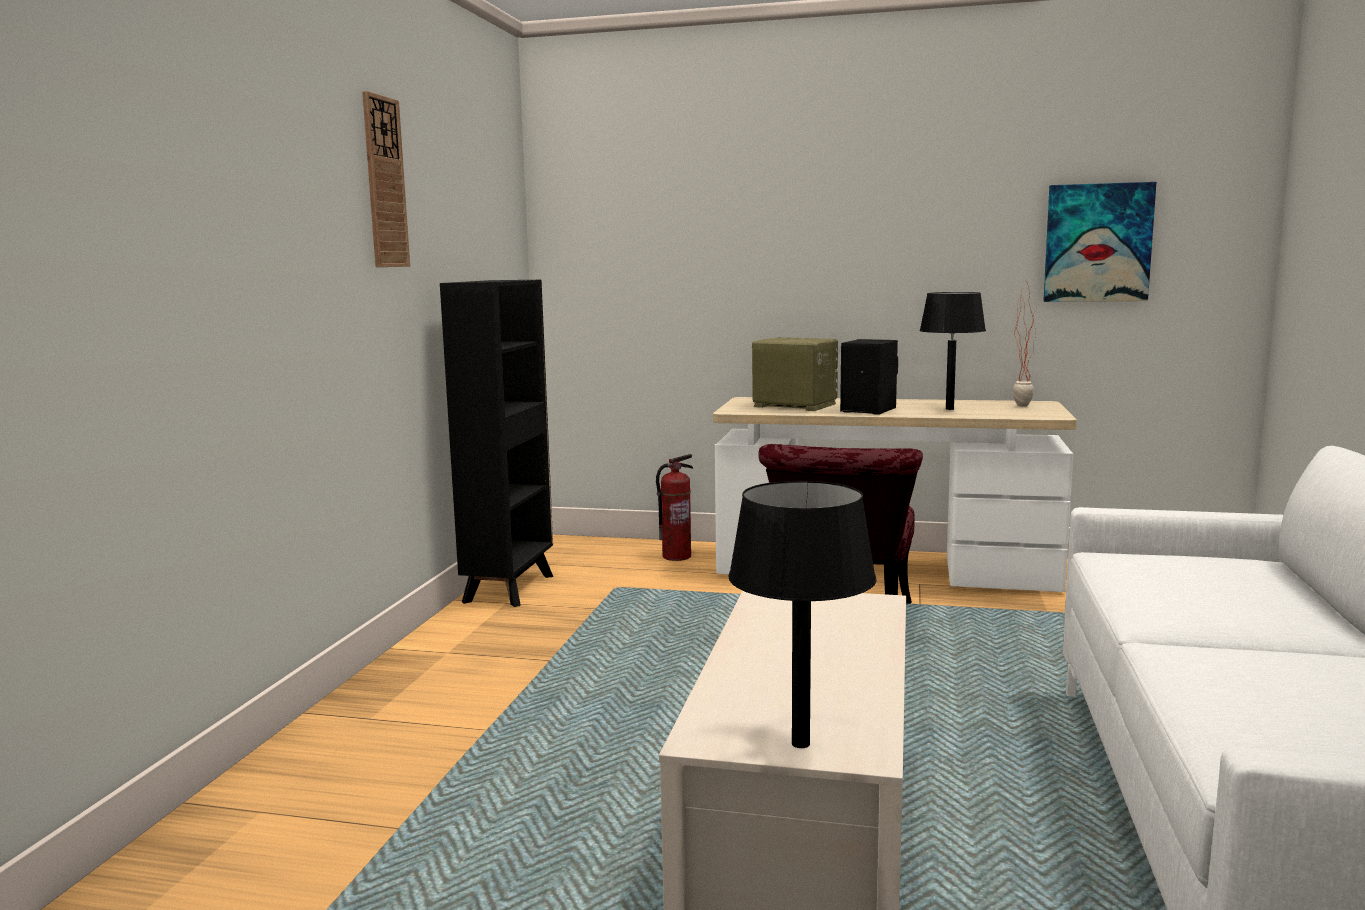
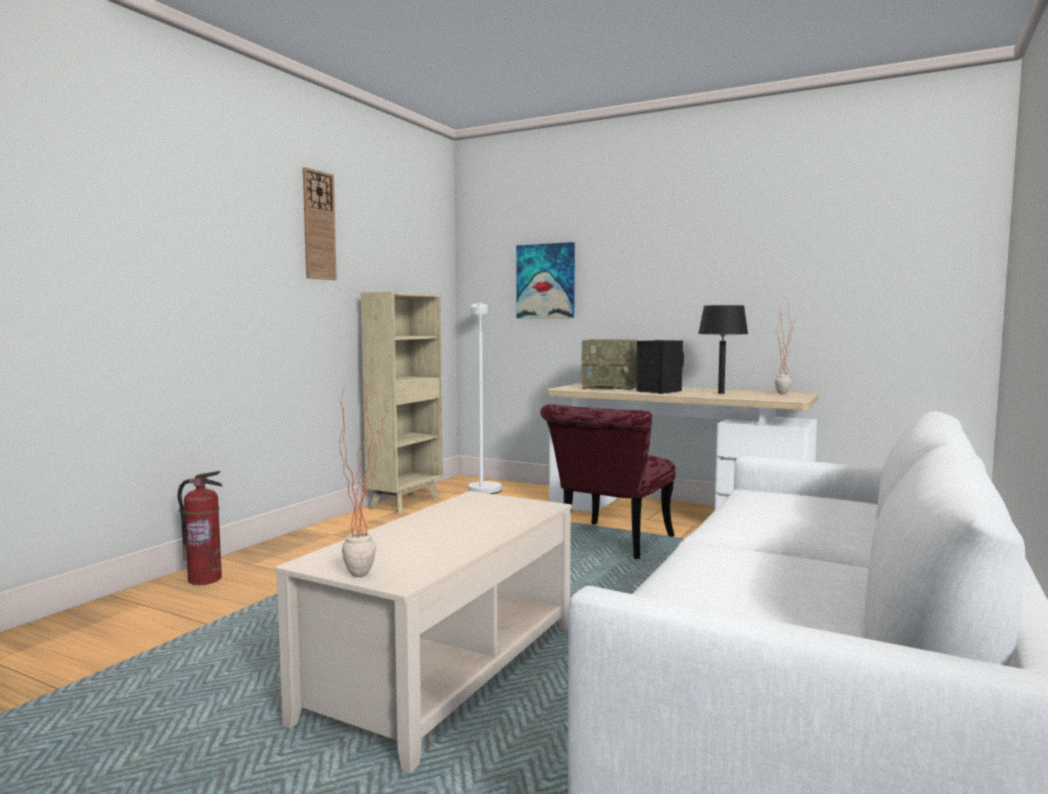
camera: 15 degrees right, 5 degrees down
black bookcase [440,280,553,607] -> beige bookcase [361,292,443,514]
fire extinguisher [656,454,694,561] -> fire extinguisher moved to [178,471,222,585]
black table lamp [728,481,877,748] -> potted plant [337,373,386,577]
radio [752,337,838,411] -> radio turned 150 degrees clockwise [581,339,638,390]
picture [1043,182,1156,302] -> picture moved to [516,242,575,318]
none -> white floor lamp [468,302,502,494]

